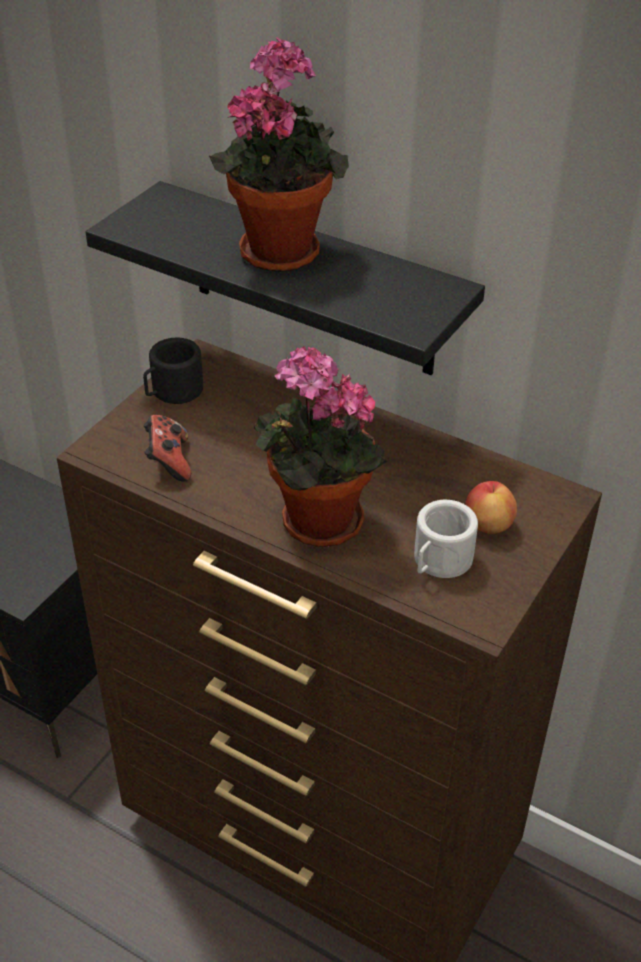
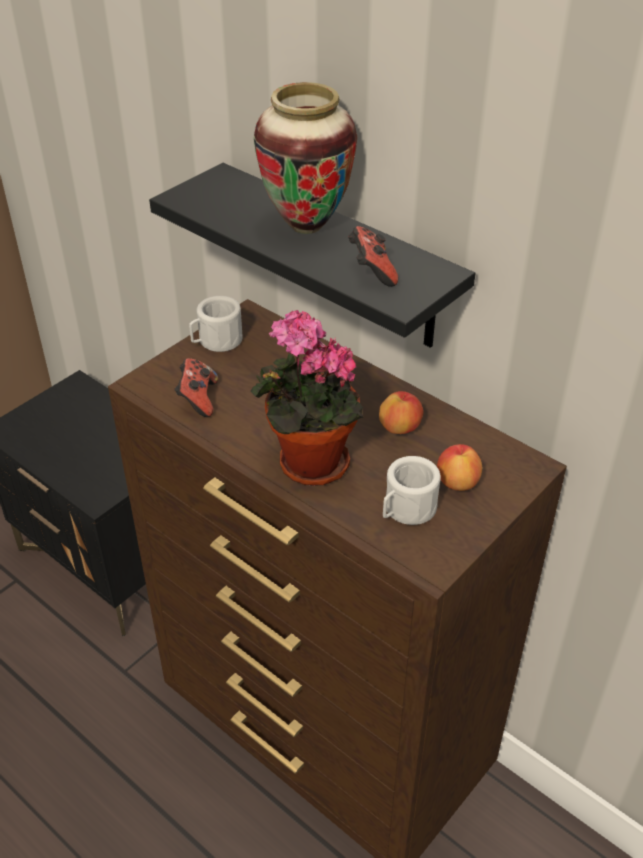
camera: 10 degrees right, 0 degrees up
black mug [143,338,203,404] -> white mug [189,296,242,352]
potted plant [209,37,349,272] -> vase [254,82,357,234]
none -> game controller [348,226,398,287]
none -> apple [379,391,424,434]

